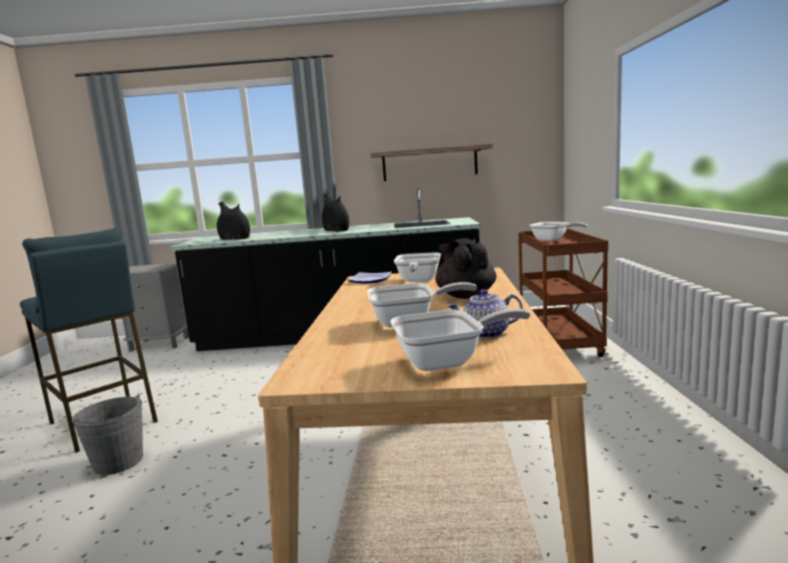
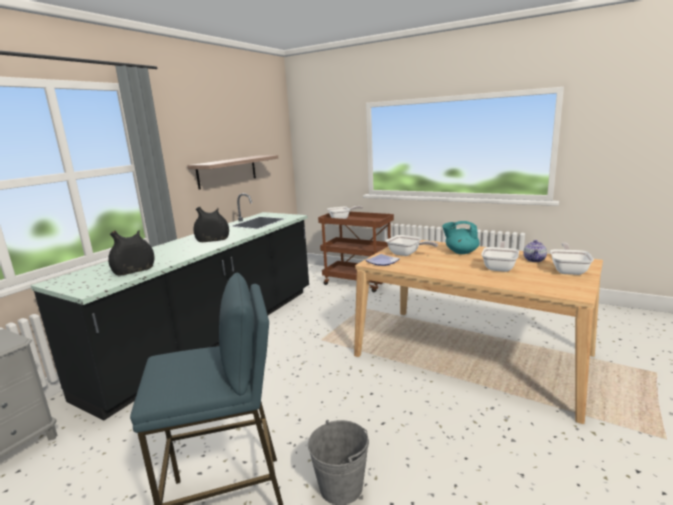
camera: 60 degrees left, 5 degrees up
black teapot [435,238,496,299] -> turquoise teapot [442,221,480,254]

